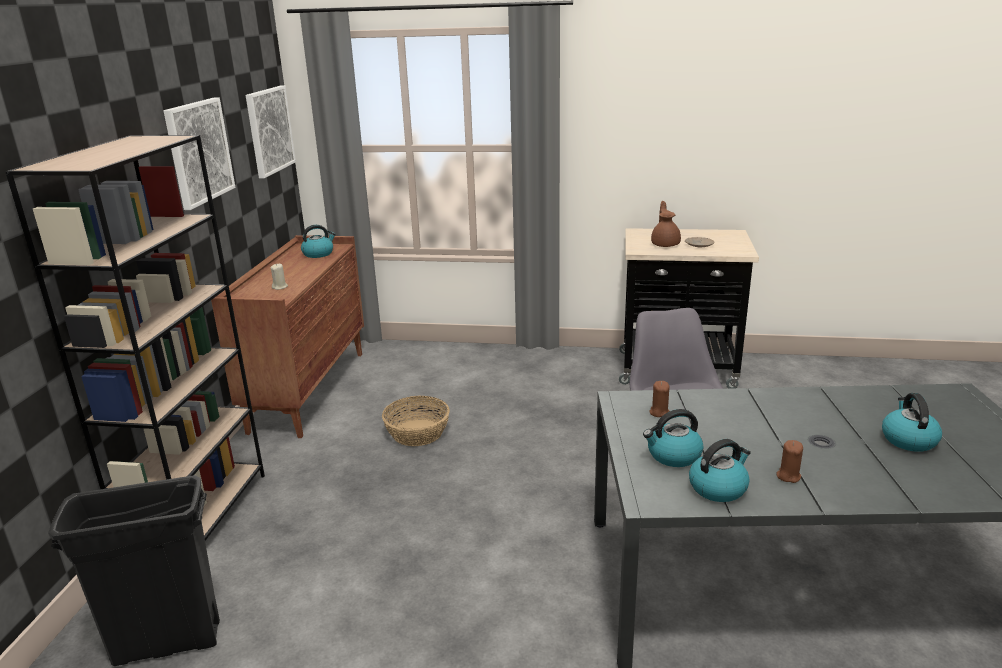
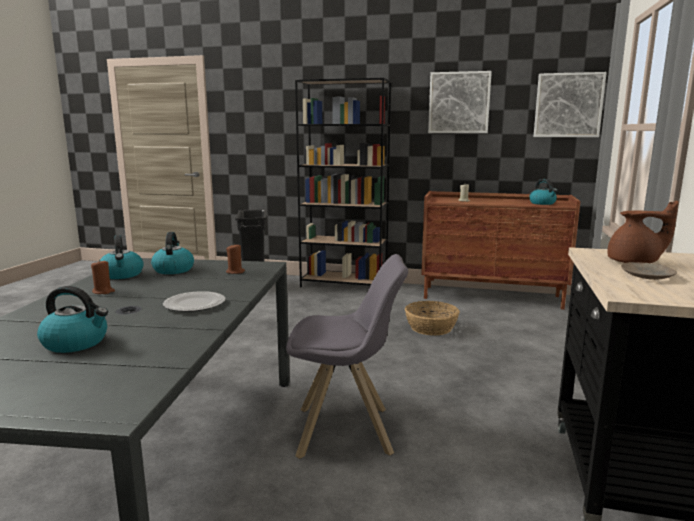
camera: 95 degrees right, 10 degrees down
none -> plate [163,291,226,312]

